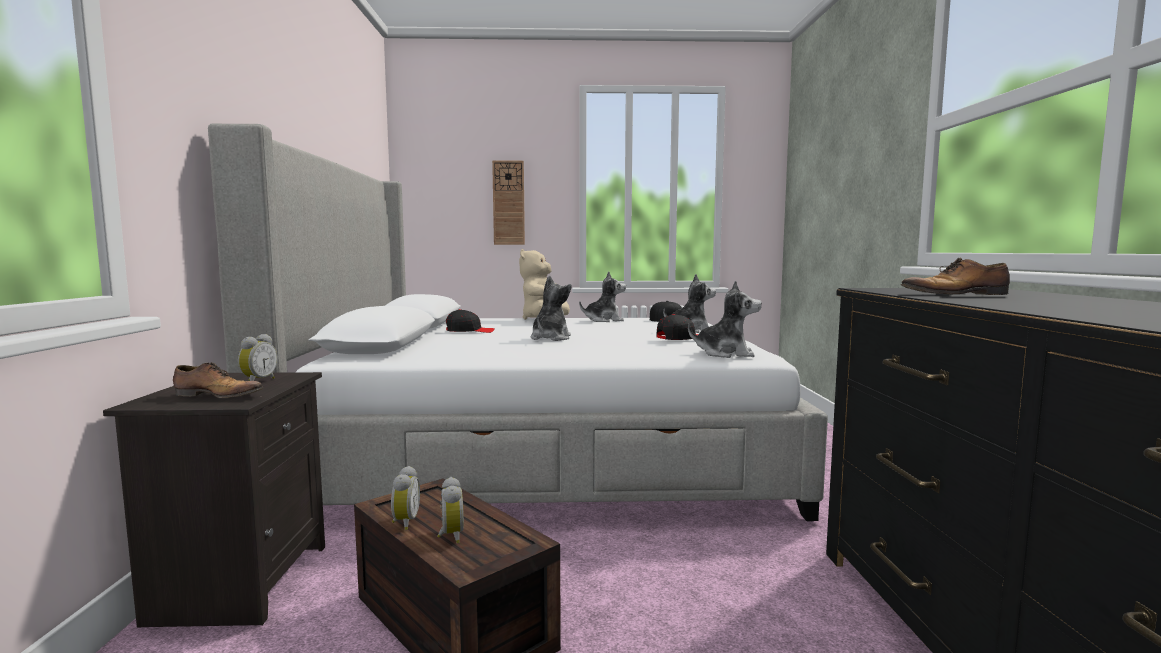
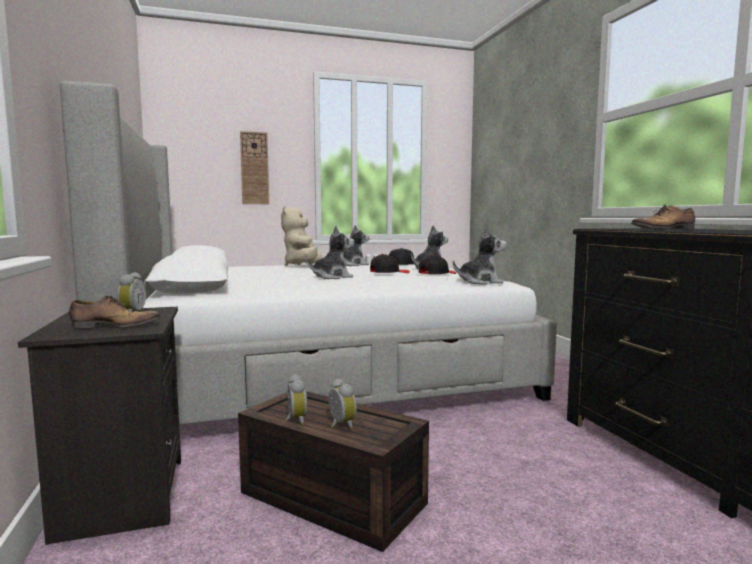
camera: 15 degrees left, 0 degrees up
black cap [446,309,495,333] -> black cap moved to [370,254,410,273]
plush toy [531,276,572,341] -> plush toy turned 60 degrees clockwise [307,226,354,279]

